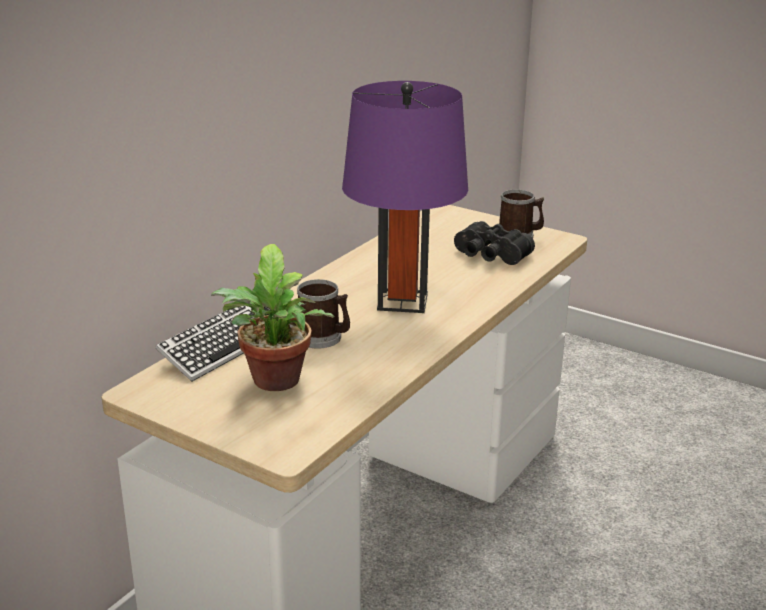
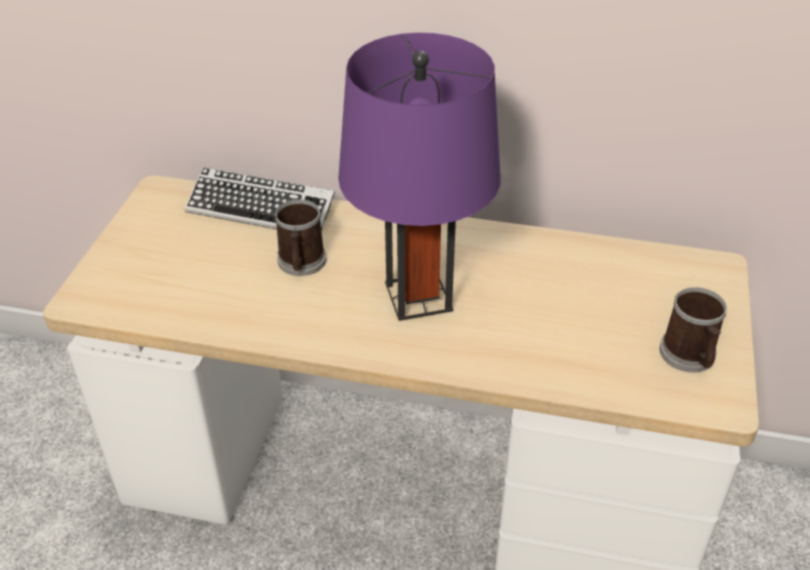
camera: 70 degrees right, 15 degrees up
potted plant [211,244,335,391] -> none
black binoculars [454,221,535,265] -> none

